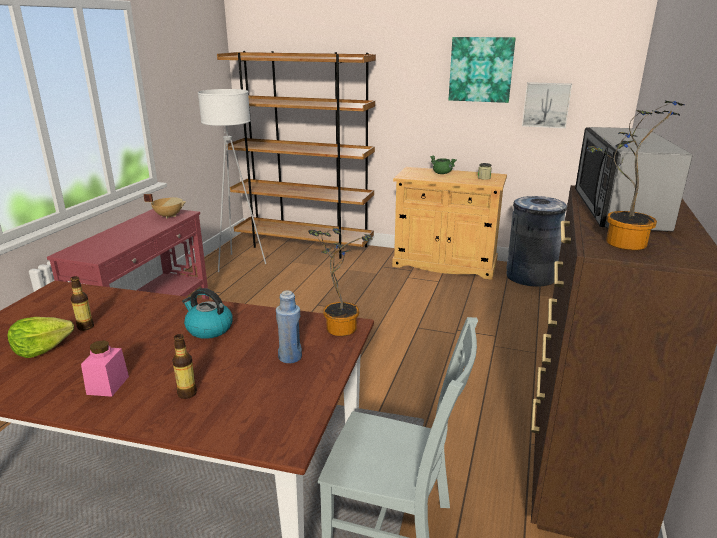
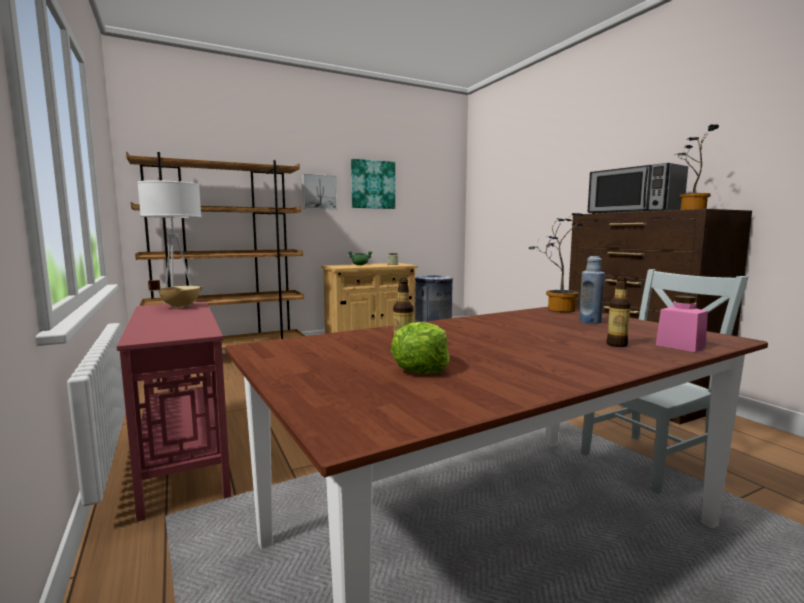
camera: 45 degrees left, 15 degrees down
pink jar [81,340,129,397] -> pink jar moved to [656,295,708,352]
kettle [182,288,233,339] -> none
picture [522,82,572,128] -> picture moved to [302,173,337,210]

